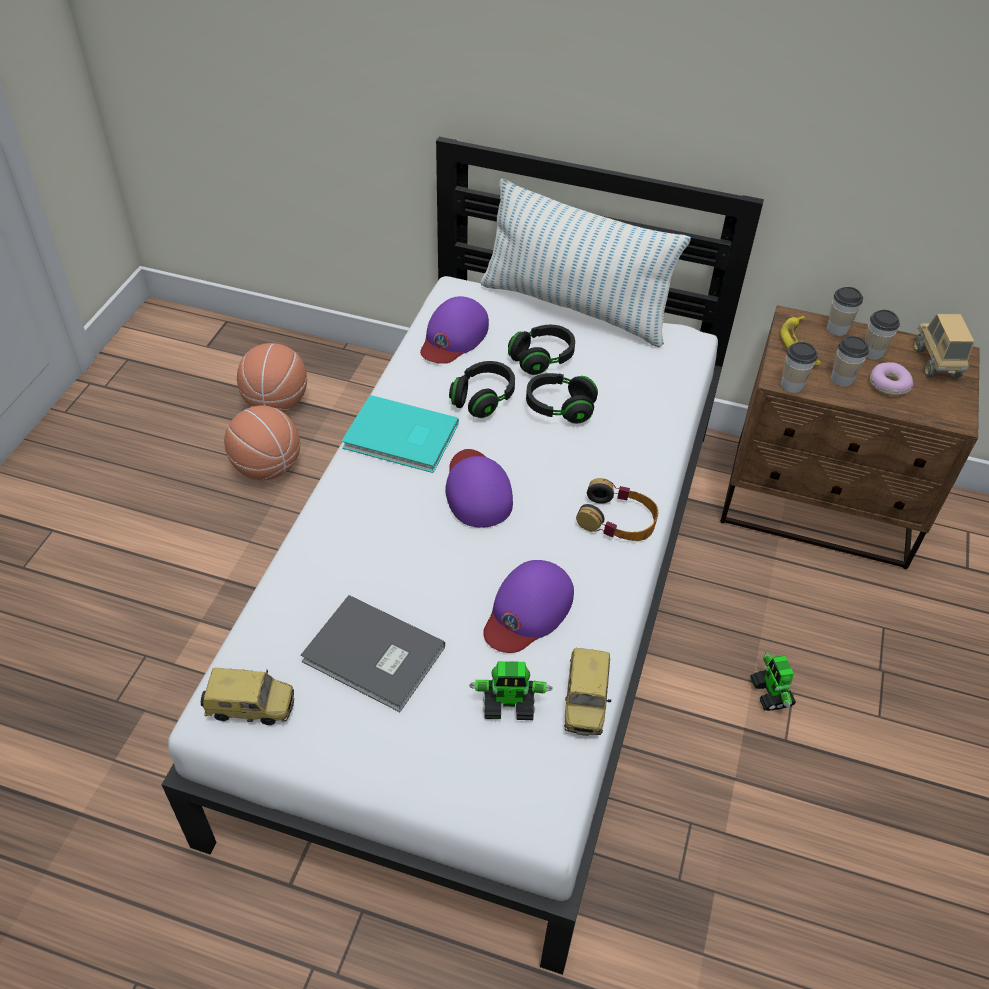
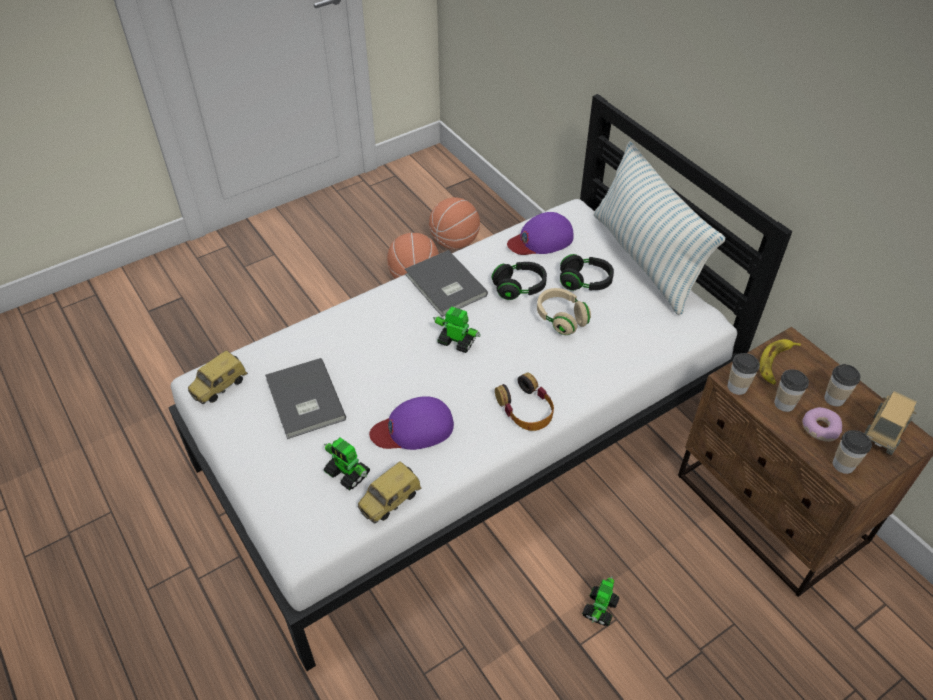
camera: 40 degrees right, 0 degrees up
toy car [201,668,294,725] -> toy car turned 90 degrees clockwise [188,350,248,404]
turquoise book [341,395,459,473] -> grey book [405,250,488,317]
purple cap [445,449,513,528] -> toy robot [433,307,481,353]
black headphones [526,373,598,424] -> beige headphones [537,288,591,335]
cup [827,287,863,336] -> cup moved to [833,430,872,474]

